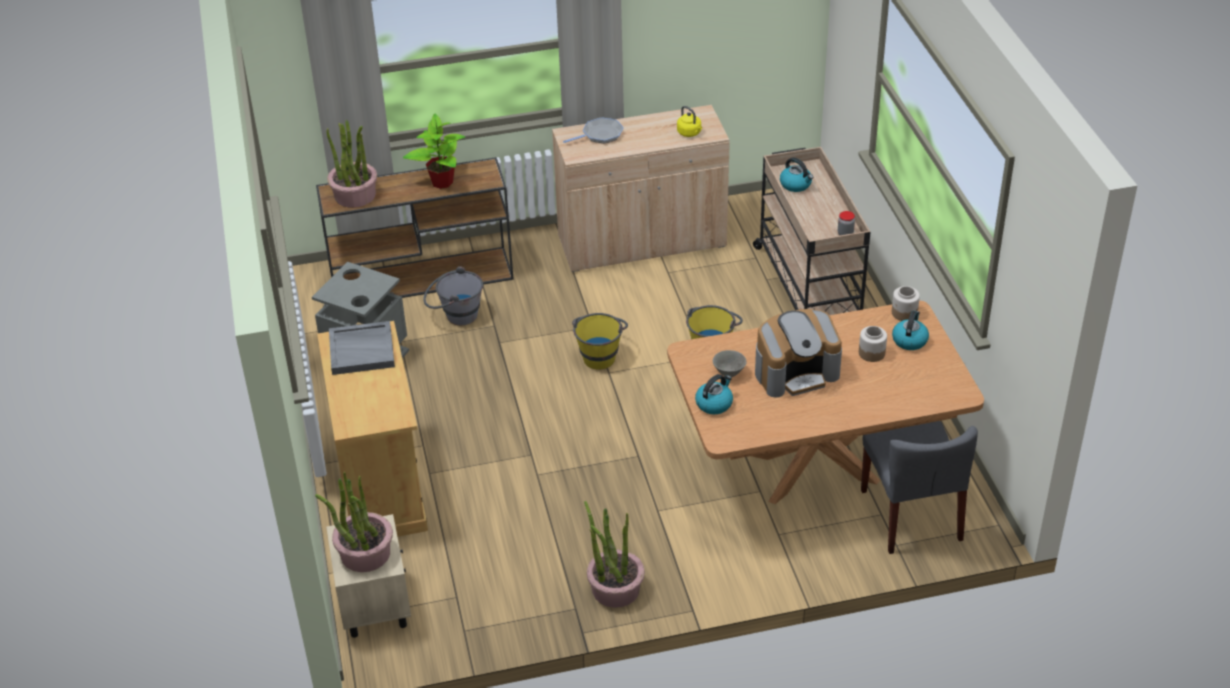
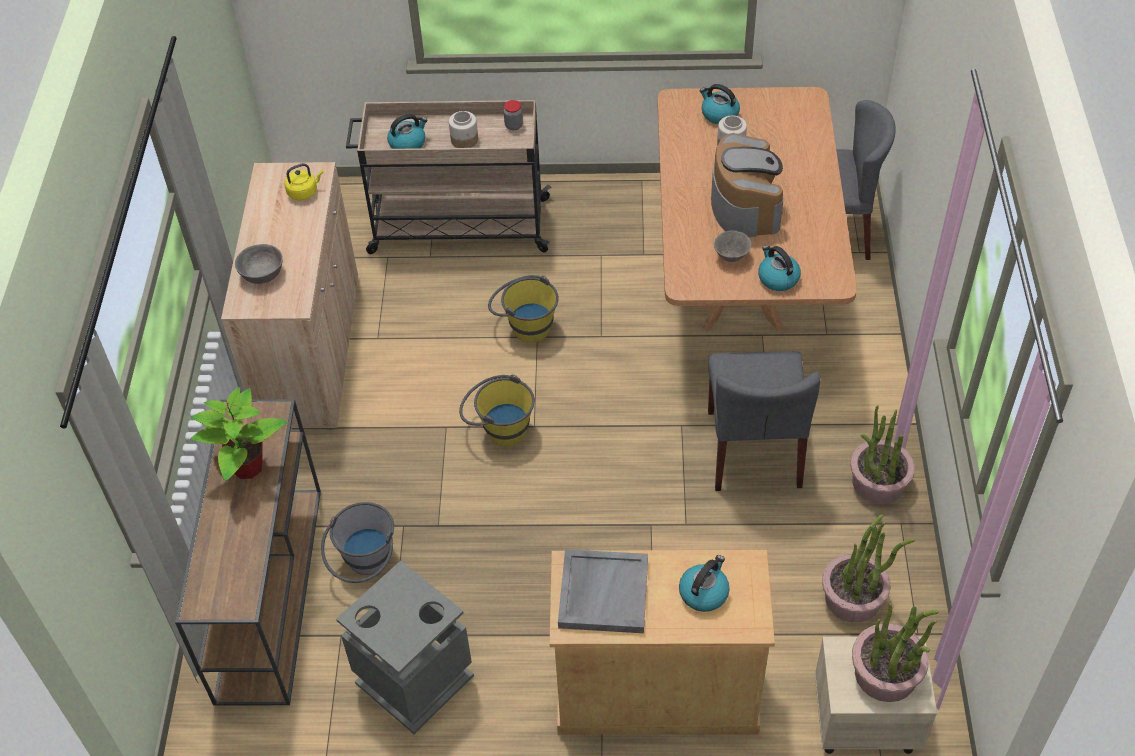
camera: 75 degrees left, 10 degrees up
potted plant [327,120,377,208] -> potted plant moved to [822,515,915,622]
frying pan [563,117,624,144] -> grey bowl [235,244,283,284]
jar [892,286,920,321] -> jar moved to [449,111,478,148]
none -> kettle [679,555,730,612]
none -> grey chair [708,351,821,491]

